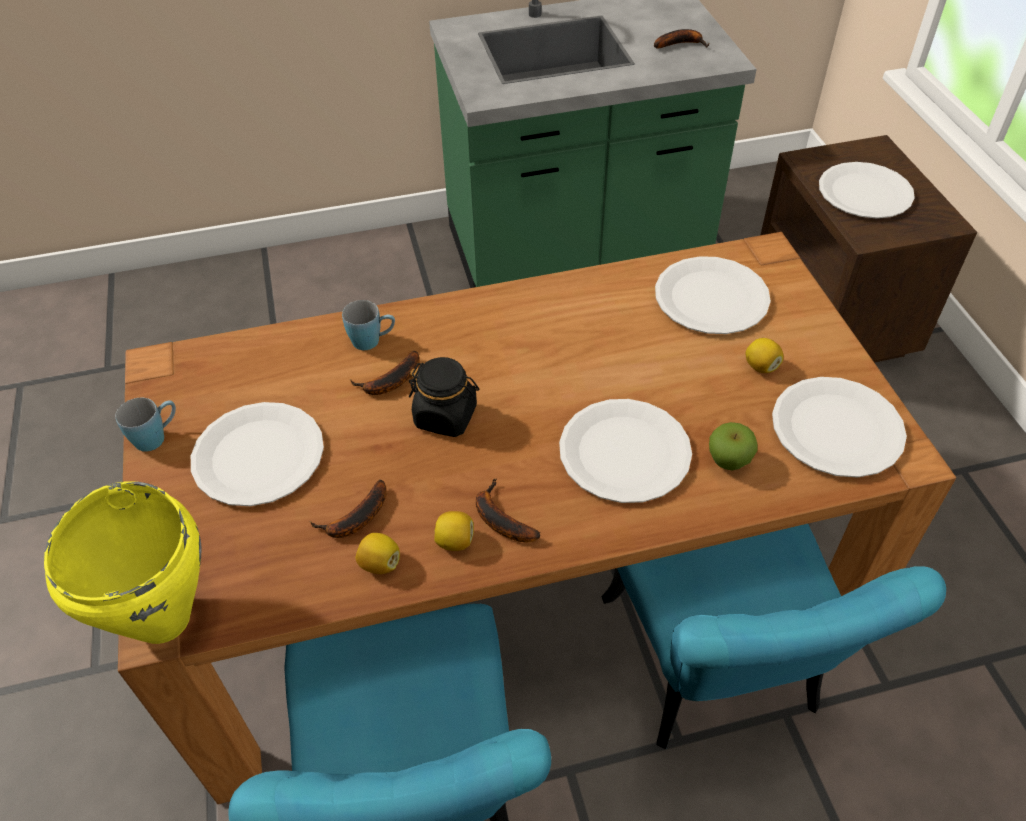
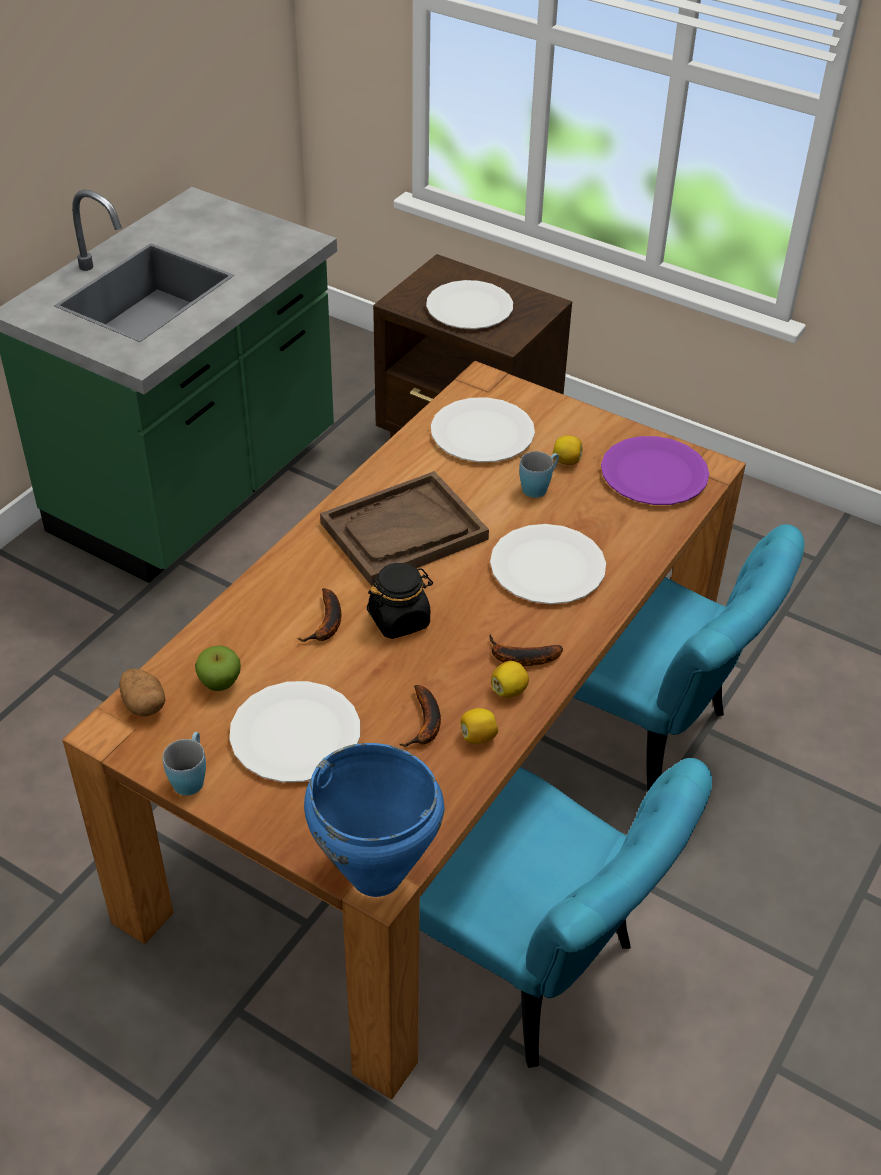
camera: 45 degrees left, 5 degrees down
yellow cooking pot [44,481,201,644] -> blue cooking pot [304,743,444,897]
blue mug [342,300,395,350] -> blue mug moved to [519,451,559,498]
banana [654,29,709,49] -> none
apple [709,422,757,470] -> apple moved to [195,645,241,691]
white plate [772,377,907,478] -> purple plate [601,436,709,505]
none -> potato [119,669,165,717]
none -> brown tray [320,471,489,586]

